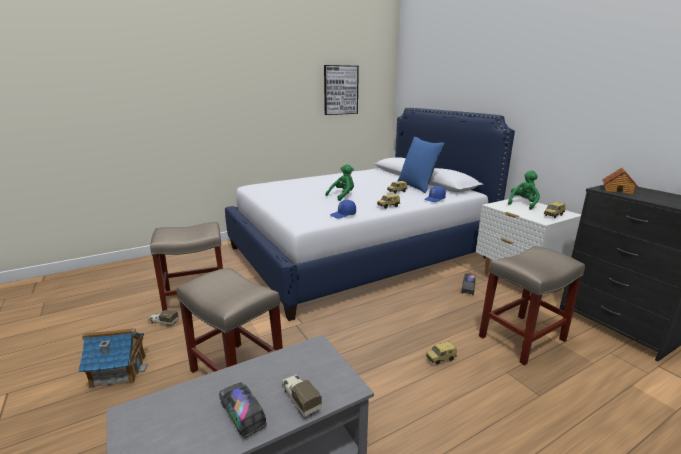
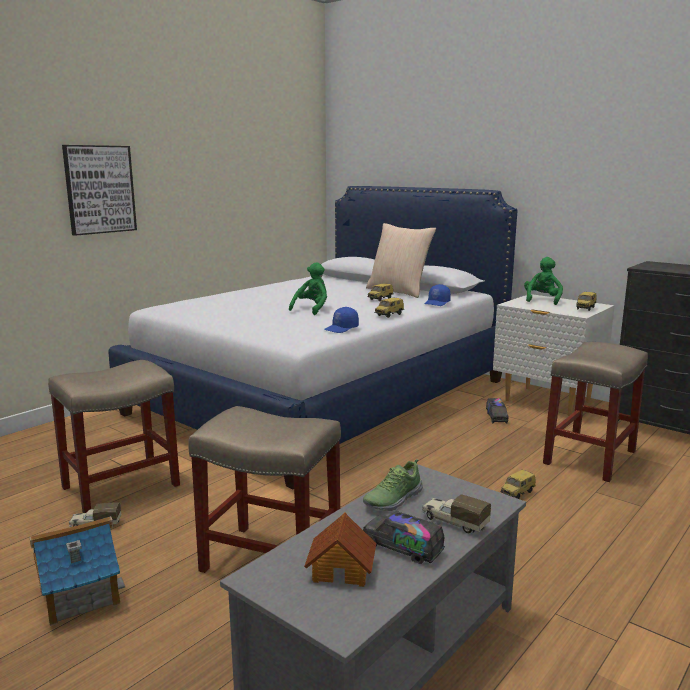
camera: 20 degrees left, 5 degrees down
picture [324,65,359,115] -> picture moved to [62,145,137,236]
blue pillow [398,137,445,193] -> beige pillow [366,223,436,298]
toy house [602,168,639,195] -> toy house moved to [304,513,376,587]
none -> shoe [363,459,423,511]

